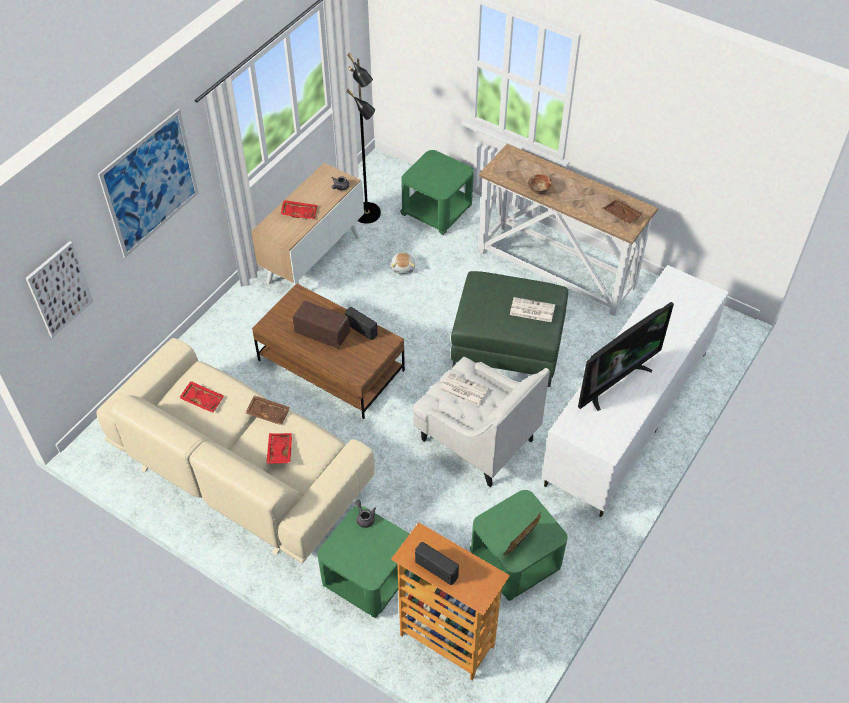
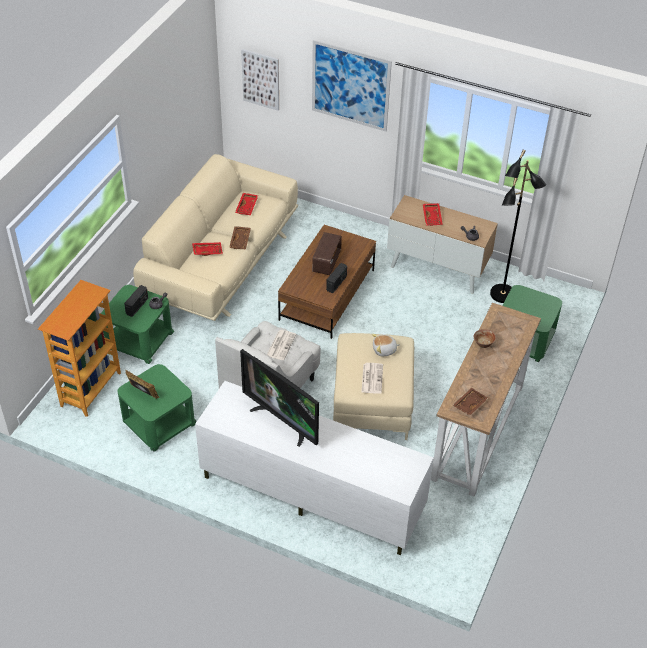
camera: 80 degrees right, 5 degrees down
plush toy [391,252,415,274] -> plush toy moved to [372,334,400,357]
radio [415,542,459,585] -> radio moved to [124,285,148,317]
green ottoman [451,271,568,387] -> beige ottoman [333,333,414,440]

